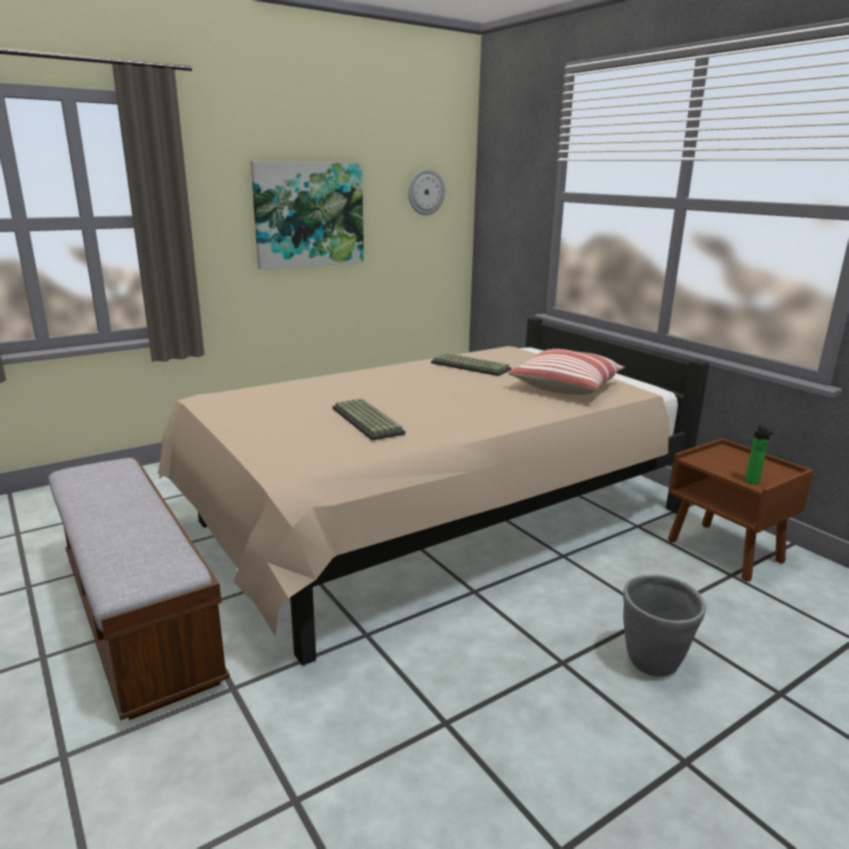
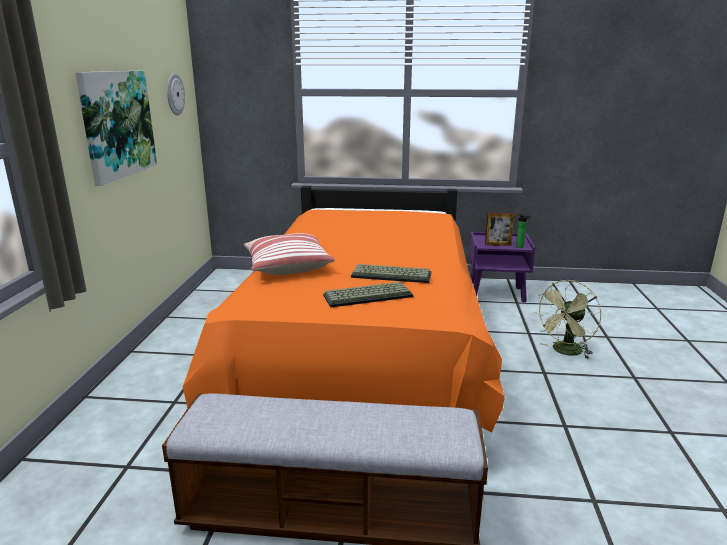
camera: 50 degrees left, 0 degrees up
beige bed [158,317,710,666] -> orange bed [183,186,505,433]
keyboard [431,353,511,376] -> keyboard moved to [323,282,413,307]
pillow [508,349,625,395] -> pillow moved to [244,233,335,275]
grey planter [623,574,706,677] -> green fan [535,280,601,359]
brown nightstand [668,438,814,581] -> purple nightstand [469,232,535,302]
none -> picture frame [485,213,515,246]

